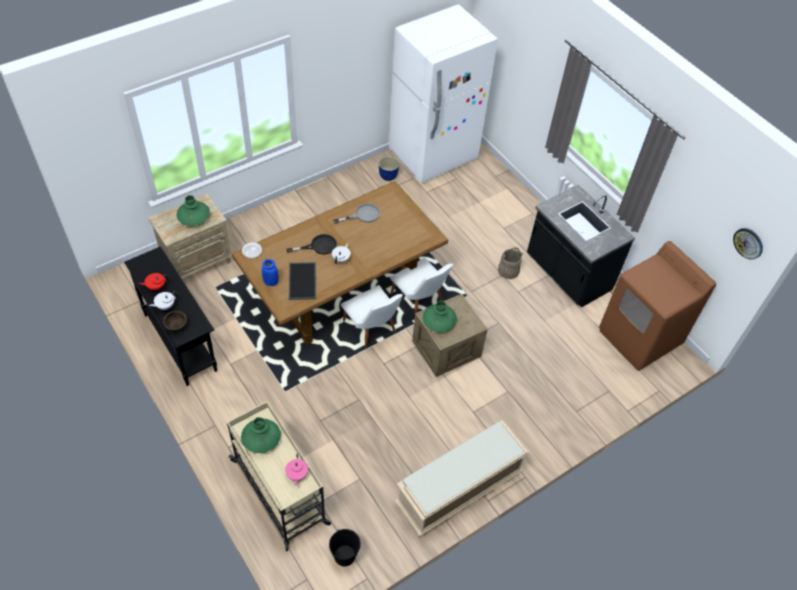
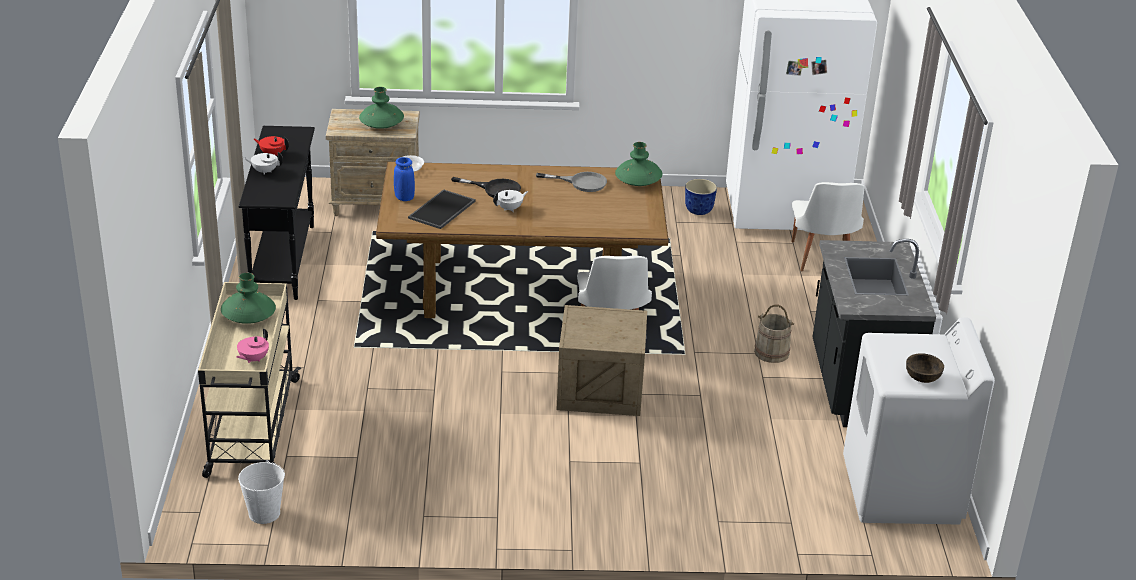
camera: 35 degrees right, 20 degrees down
brown bowl [163,311,187,332] -> brown bowl moved to [906,353,944,383]
black bucket [329,529,361,566] -> white bucket [238,460,285,524]
white chair [341,285,403,349] -> white chair moved to [792,182,865,271]
beige bench [395,420,529,537] -> none
green vase [423,301,457,332] -> green vase moved to [615,142,662,186]
brown washing machine [599,241,716,371] -> white washing machine [843,317,995,525]
wall clock [733,228,763,260] -> none

